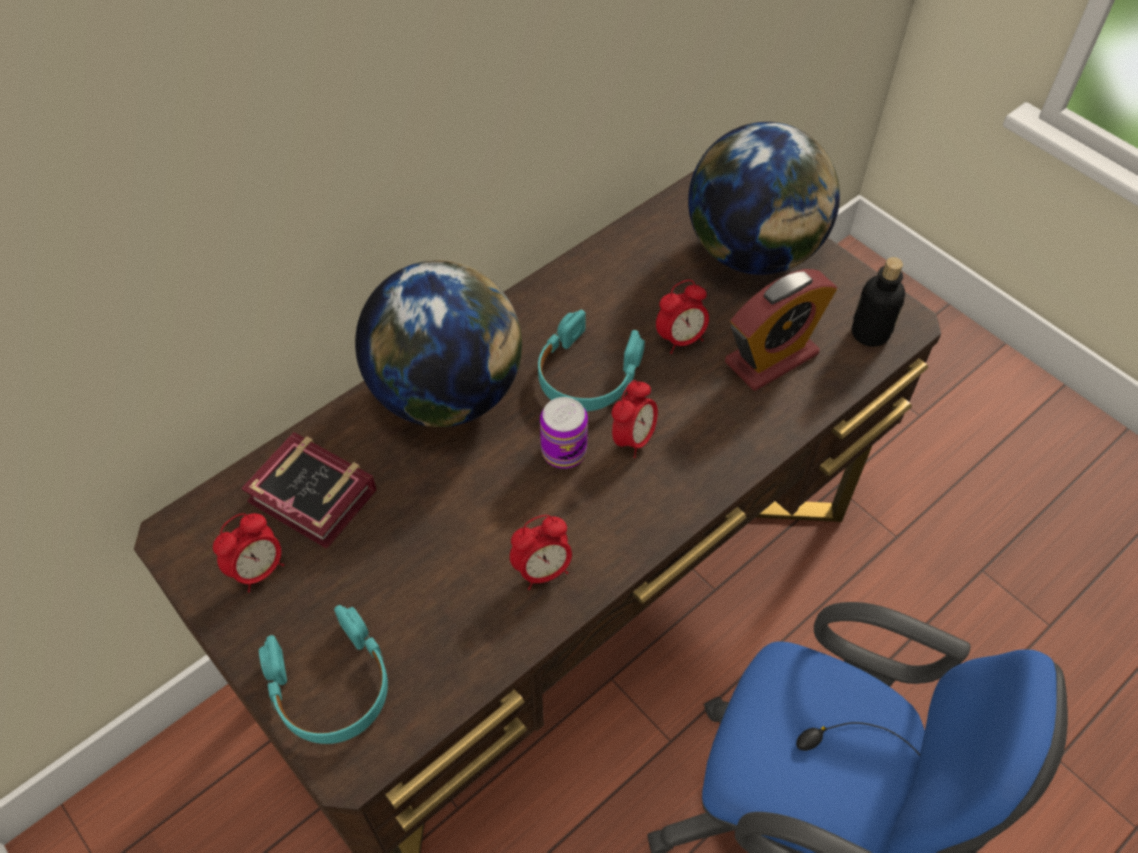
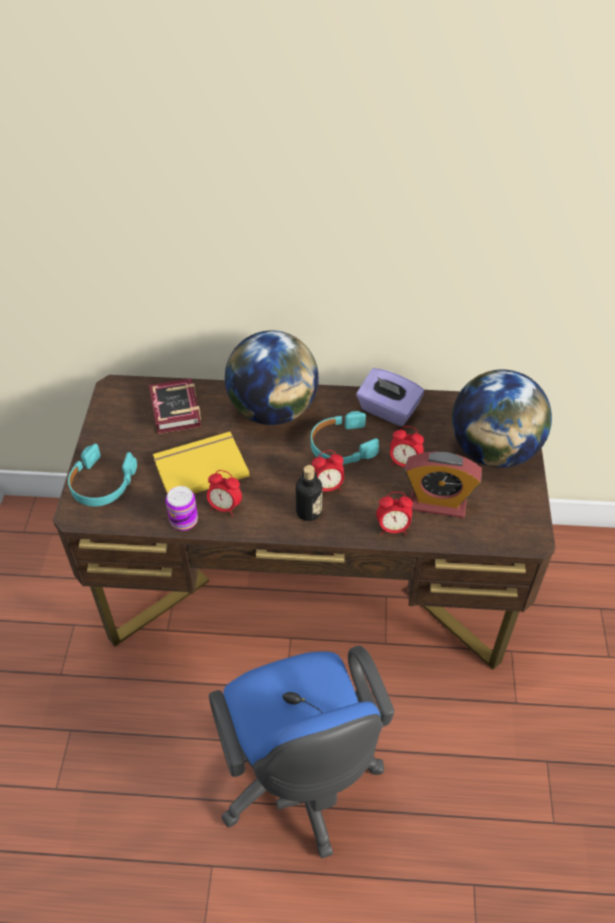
camera: 45 degrees right, 5 degrees down
alarm clock [213,513,284,593] -> alarm clock moved to [376,492,413,535]
can [540,397,588,469] -> can moved to [165,486,198,531]
bottle [852,257,905,347] -> bottle moved to [296,465,322,521]
none -> yellow book [153,432,250,494]
none -> purple tissue box [356,368,424,426]

